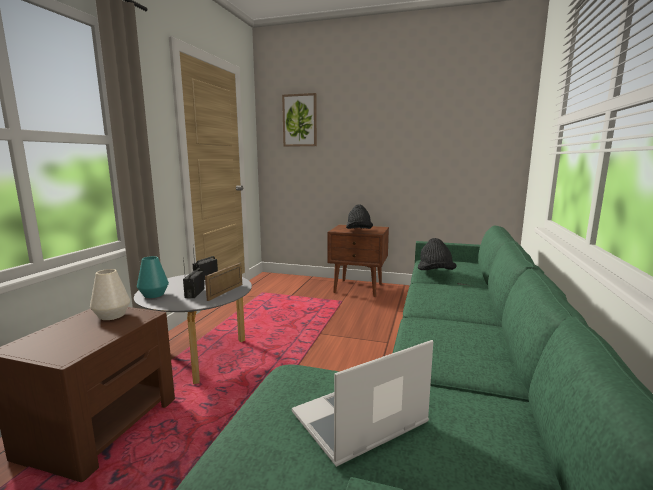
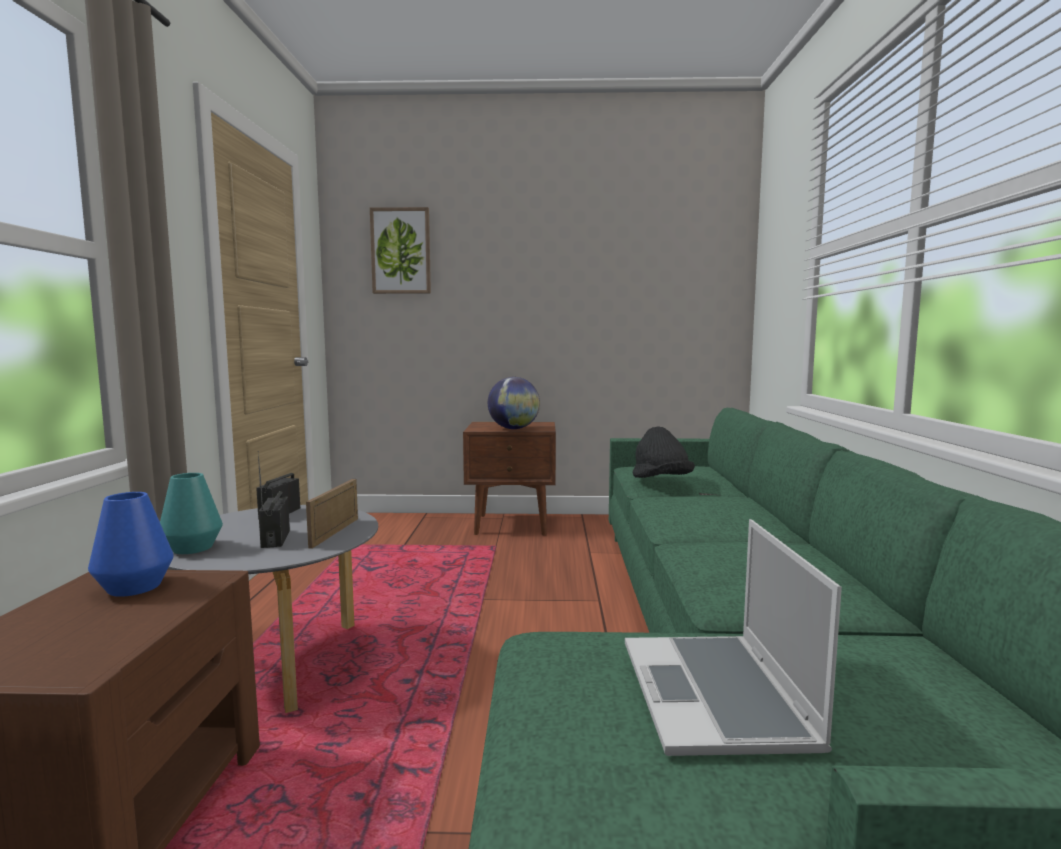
camera: 15 degrees left, 5 degrees down
white vase [90,269,130,320] -> blue vase [88,492,174,597]
laptop [292,340,433,467] -> laptop turned 45 degrees counterclockwise [625,519,842,756]
black hat [346,204,373,229] -> globe [488,377,540,429]

